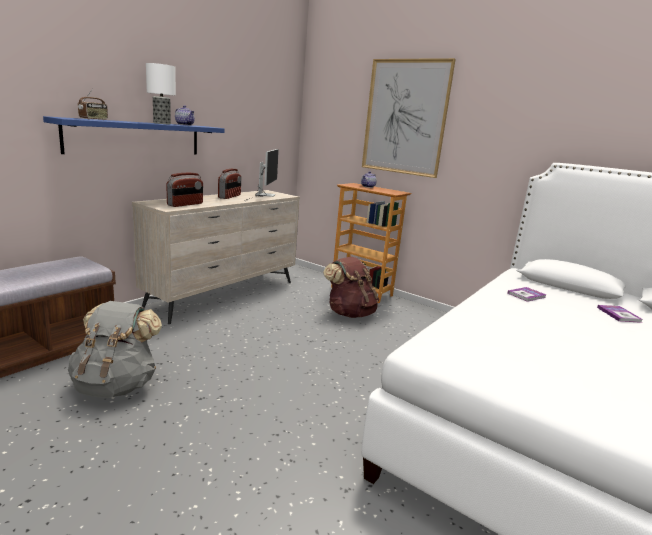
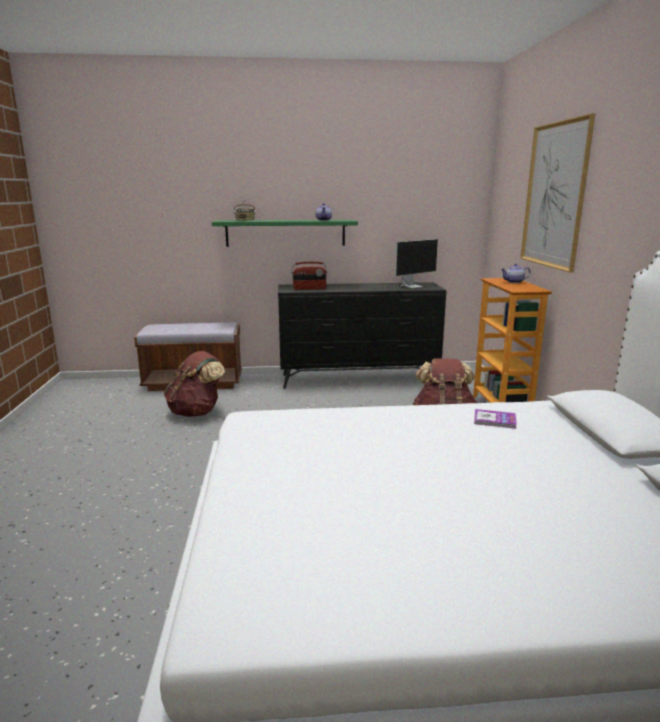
camera: 50 degrees right, 0 degrees up
blue shelf [43,116,224,154] -> green shelf [212,220,358,247]
grey backpack [68,301,162,398] -> brown backpack [164,351,225,417]
beige dresser [132,190,300,324] -> black dresser [278,282,447,389]
table lamp [146,63,176,125] -> none
radio [218,169,241,199] -> none
book [597,305,642,323] -> none

